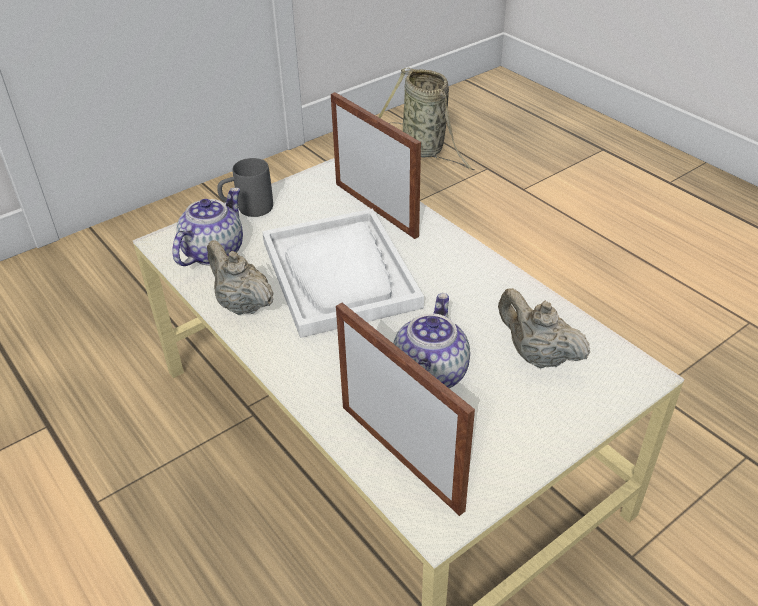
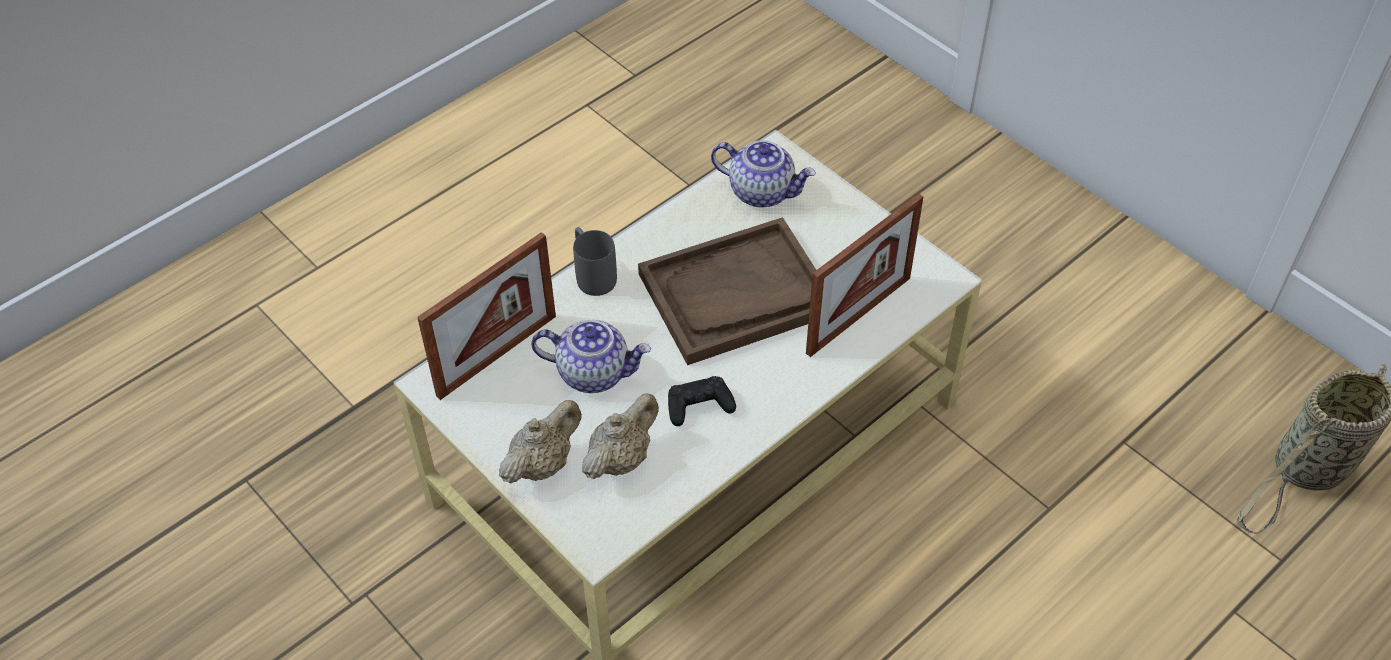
camera: 85 degrees right, 10 degrees up
beige teapot [207,240,274,315] -> beige teapot moved to [499,400,582,484]
grey mug [217,158,273,217] -> grey mug moved to [573,227,617,296]
white tray [262,209,424,338] -> brown tray [638,217,816,365]
none -> black game controller [668,376,736,426]

